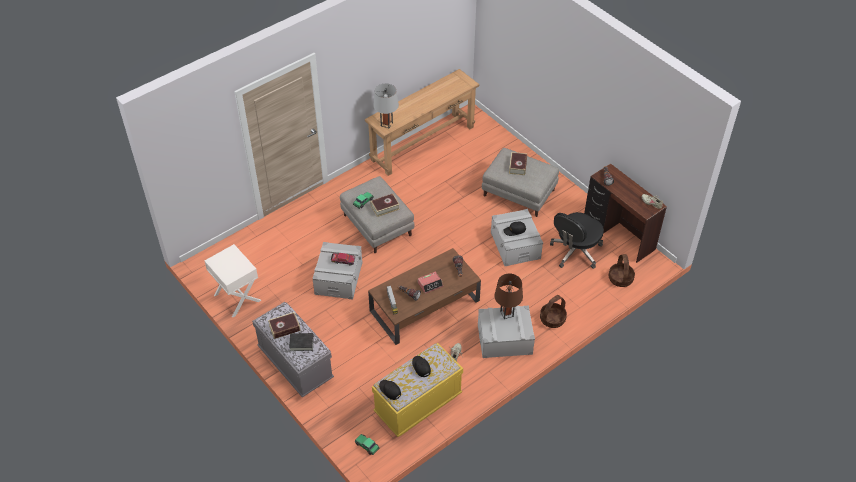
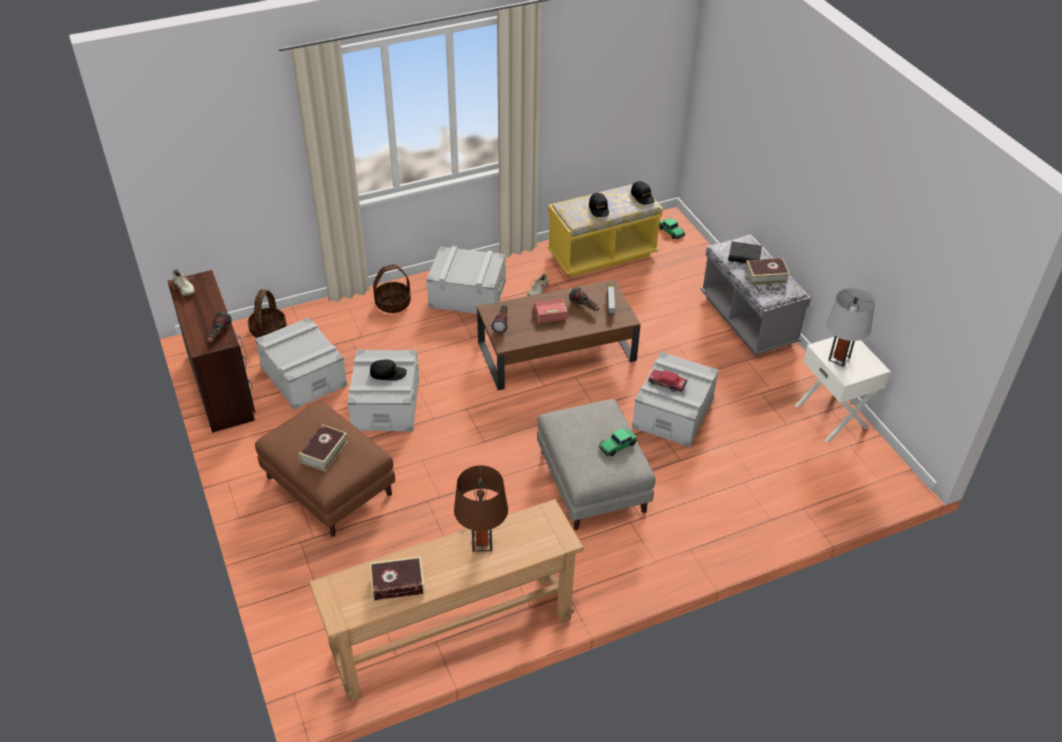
camera: 165 degrees left, 5 degrees down
book [370,194,400,217] -> book moved to [370,556,425,601]
grey table lamp [373,84,399,128] -> grey table lamp moved to [826,288,875,367]
grey ottoman [482,148,559,217] -> brown ottoman [255,401,395,537]
brown table lamp [494,274,523,319] -> brown table lamp moved to [454,465,508,552]
black office chair [550,212,604,269] -> grey storage box [255,317,347,410]

